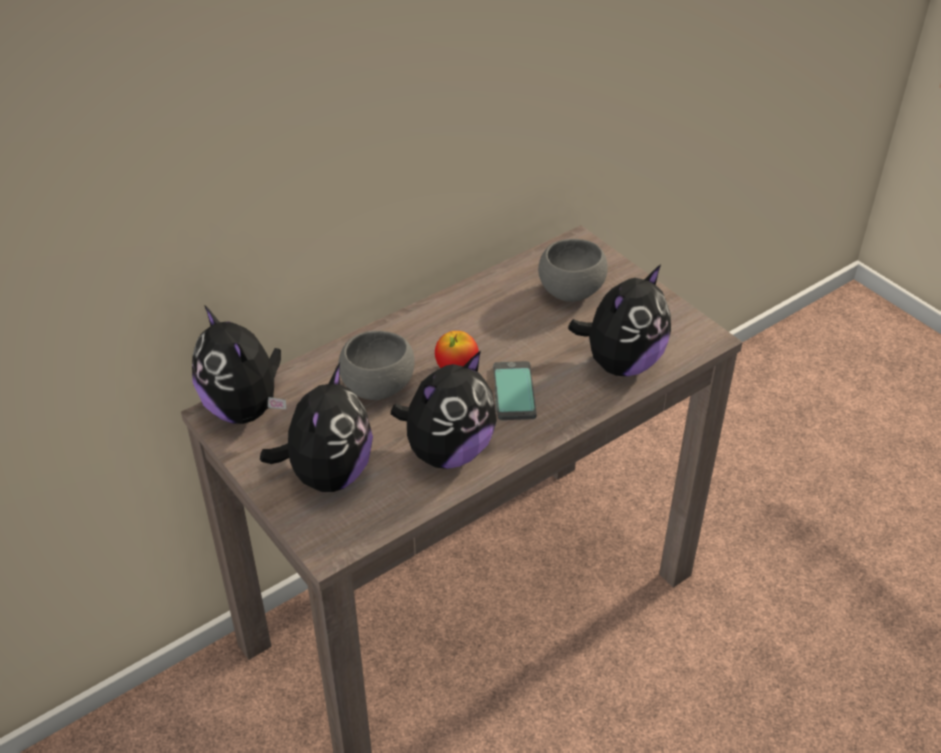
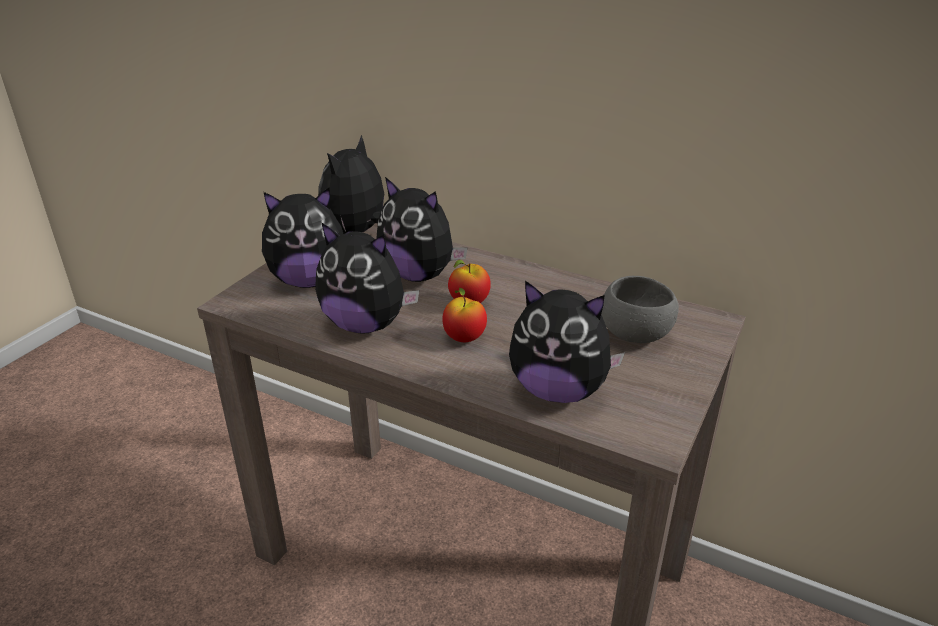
camera: 65 degrees right, 10 degrees down
grey bowl [338,331,415,400] -> plush toy [376,177,468,282]
phone [493,361,537,420] -> apple [442,288,487,342]

